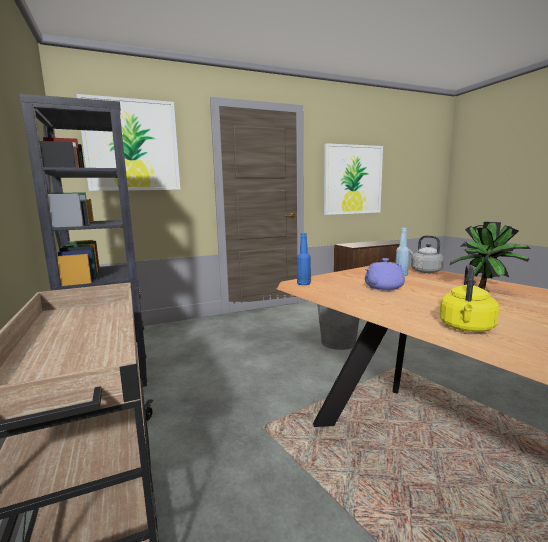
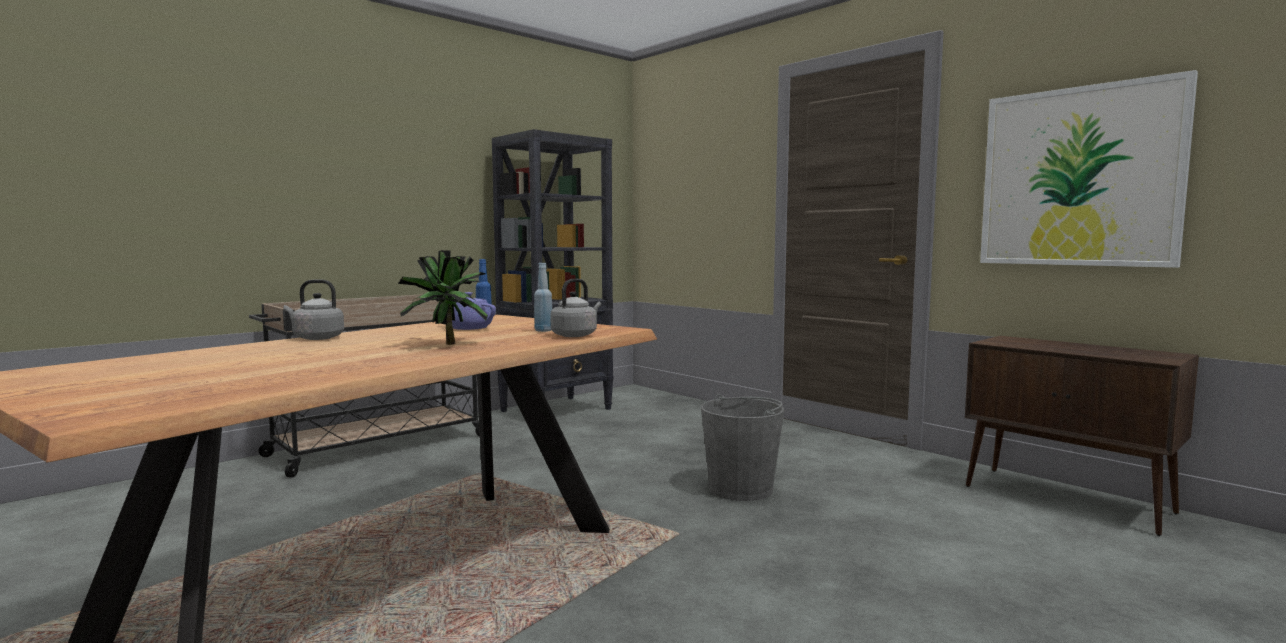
camera: 70 degrees right, 5 degrees down
picture [77,94,180,191] -> none
yellow kettle [440,264,499,332] -> grey kettle [283,279,344,340]

